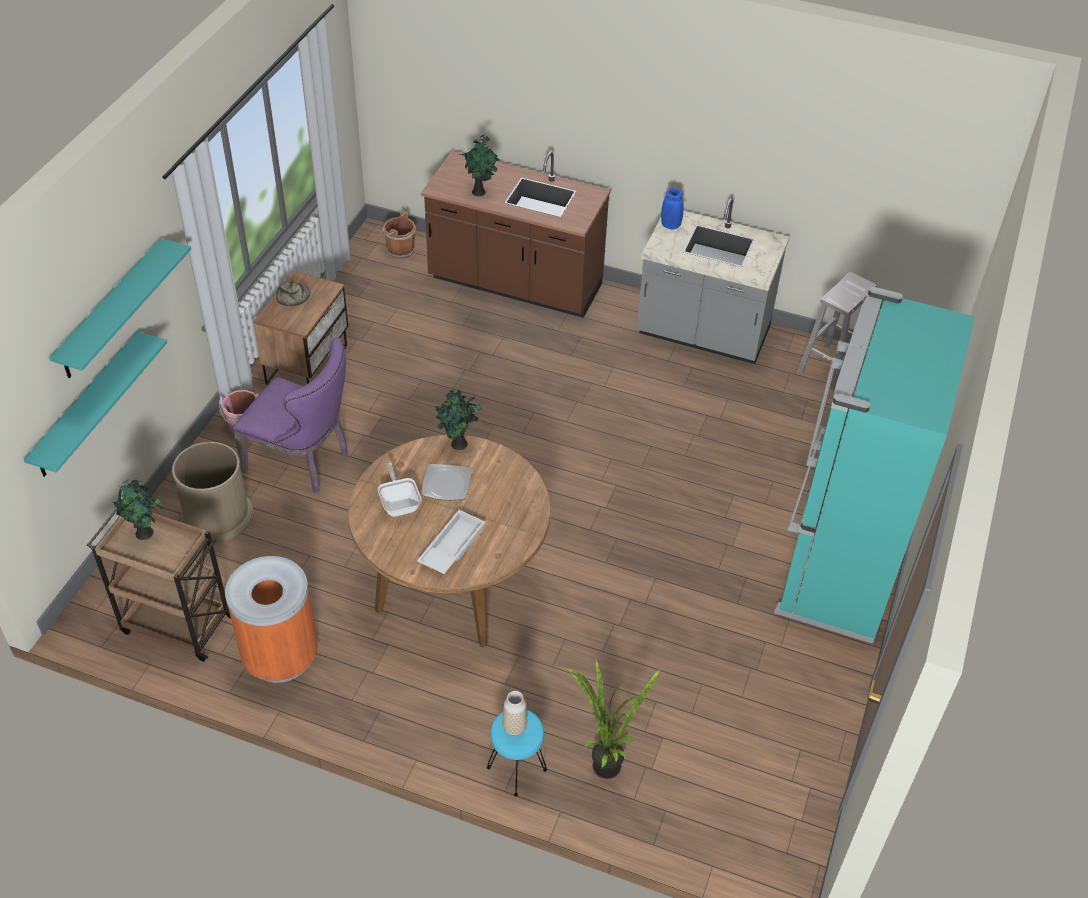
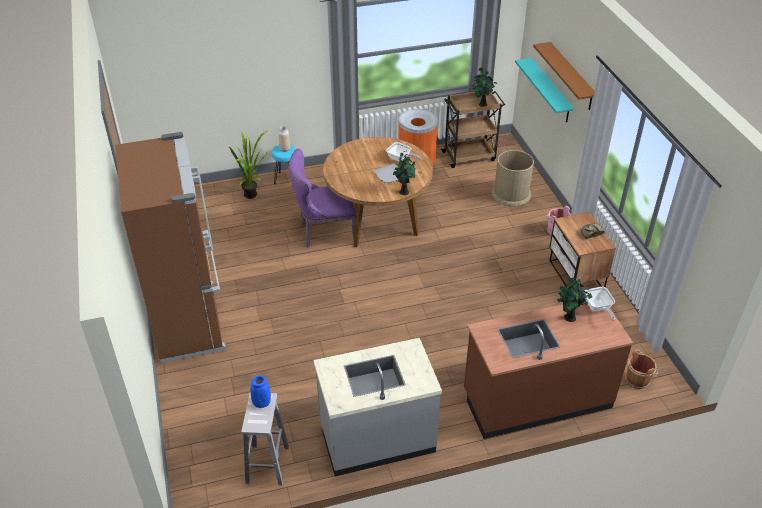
camera: 145 degrees right, 5 degrees down
turquoise shelf [49,238,191,378] -> brown shelf [533,42,595,110]
purple chair [233,337,347,493] -> purple chair moved to [288,149,357,248]
white tray [417,510,485,574] -> none
blue vase [661,188,683,229] -> blue vase moved to [251,376,271,408]
turquoise fridge [774,287,975,644] -> brown fridge [115,132,226,363]
none -> frying pan [584,287,615,321]

